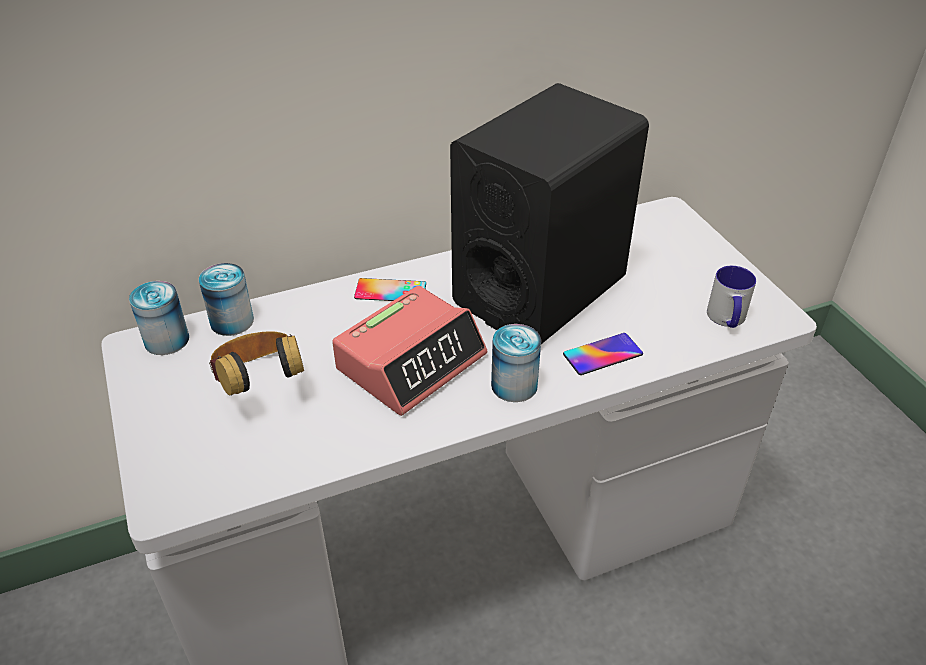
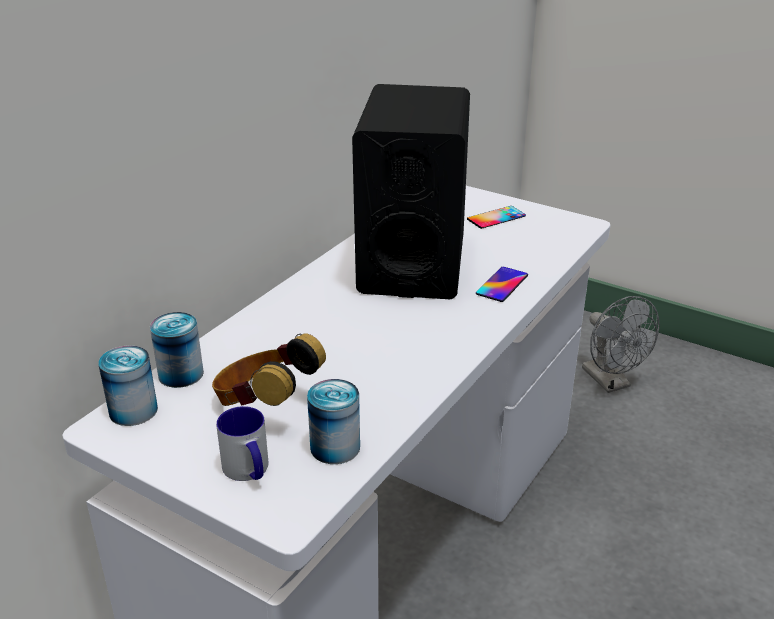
camera: 35 degrees left, 10 degrees down
alarm clock [332,286,487,416] -> none
phone [354,278,426,301] -> phone moved to [467,206,526,229]
can [491,324,541,402] -> can moved to [307,379,360,464]
mug [707,266,756,328] -> mug moved to [216,406,268,481]
none -> grey fan [582,296,659,393]

